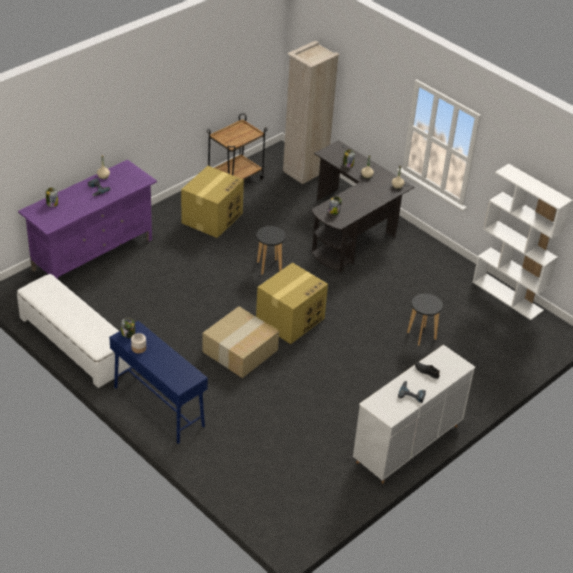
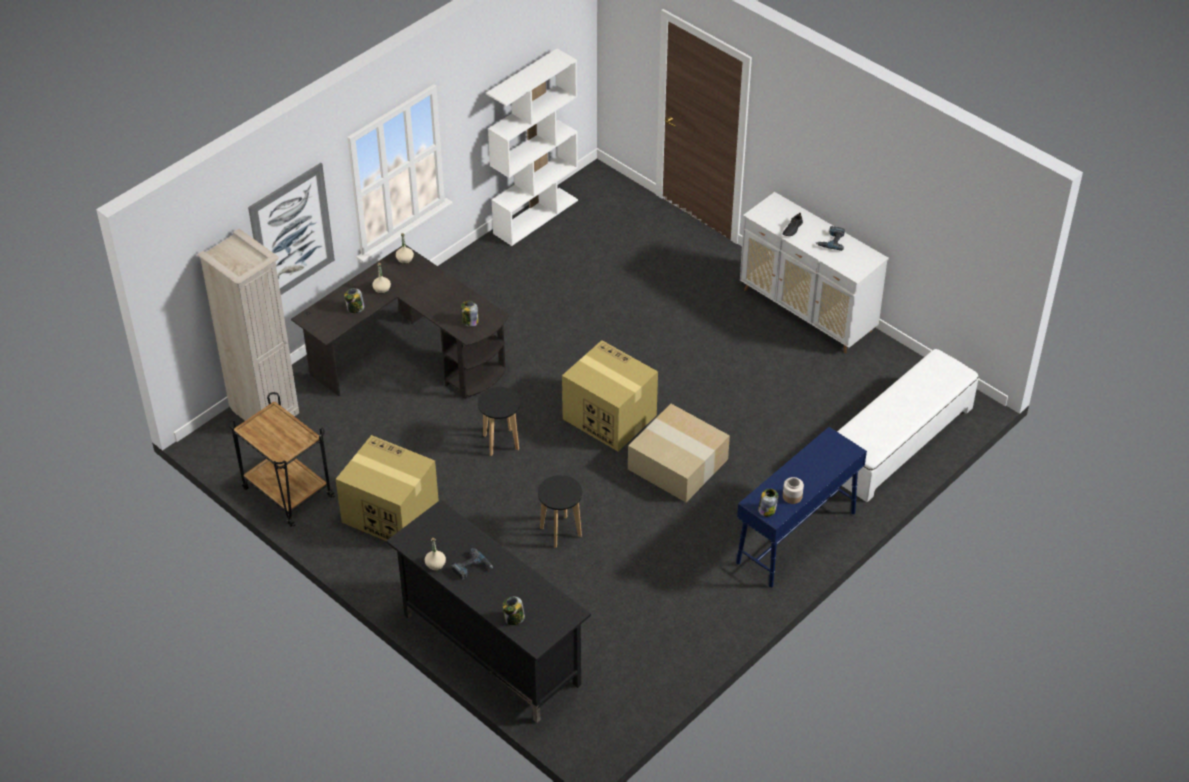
camera: 90 degrees left, 5 degrees up
white bench [17,274,131,388] -> white bench moved to [837,349,978,502]
purple dresser [18,160,157,279] -> black dresser [386,500,591,723]
black stool [407,294,443,346] -> black stool moved to [538,475,582,548]
none -> picture [248,163,335,295]

